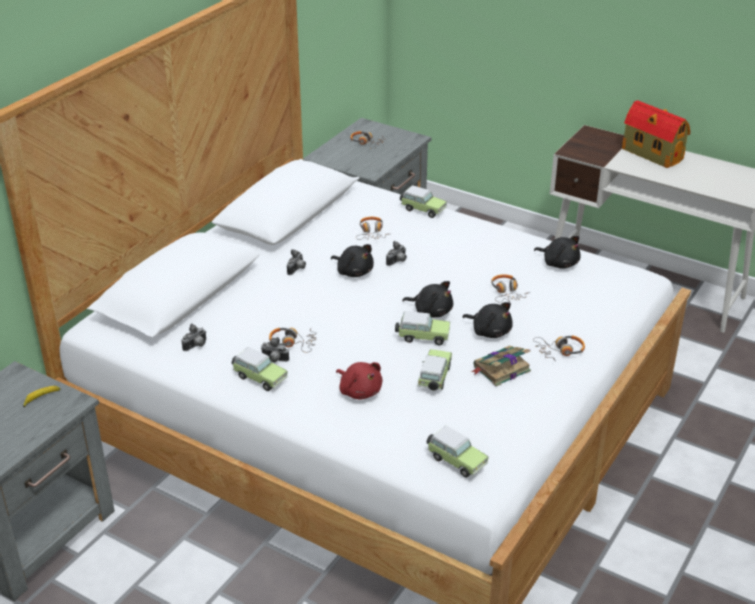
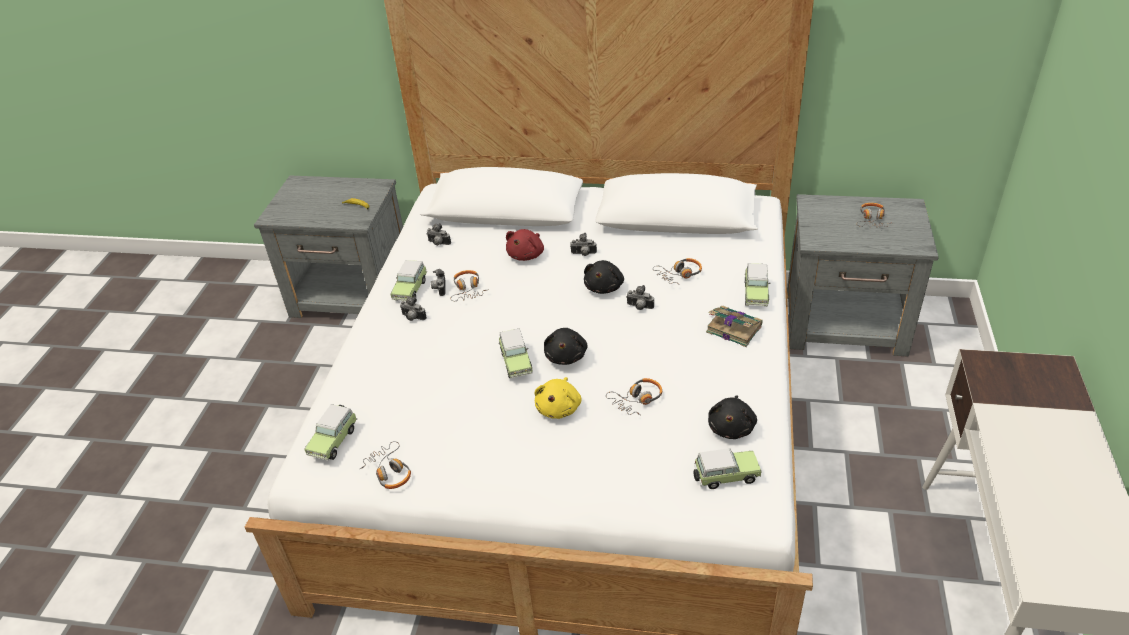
camera: 70 degrees right, 5 degrees up
red plush toy [336,362,383,400] -> red plush toy moved to [506,229,544,261]
toy car [417,349,452,391] -> toy car moved to [693,448,762,489]
black plush toy [462,302,513,338] -> yellow plush toy [534,377,582,419]
book [471,346,531,386] -> book moved to [706,305,762,347]
headphones [533,335,585,361] -> headphones moved to [359,441,411,489]
toy house [622,100,690,168] -> none
none -> camera [400,296,427,321]

